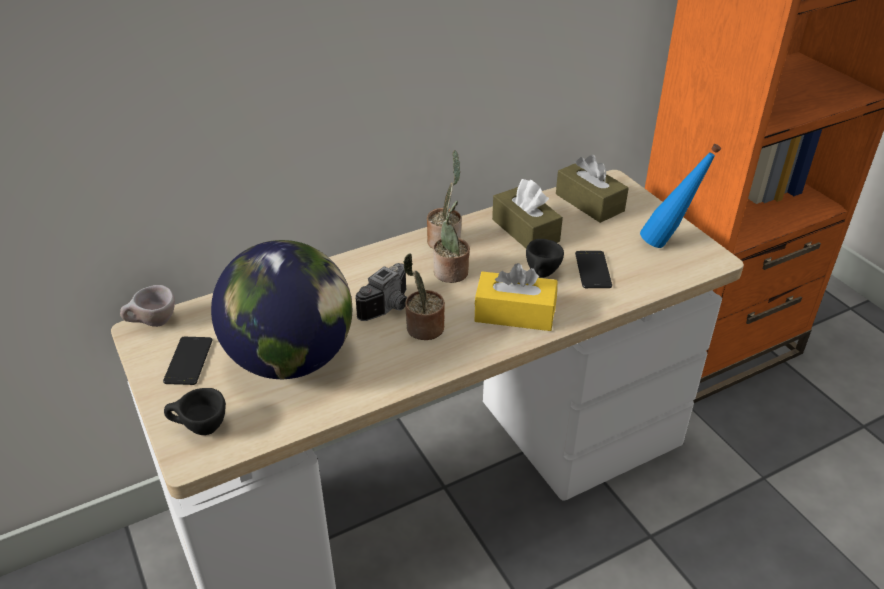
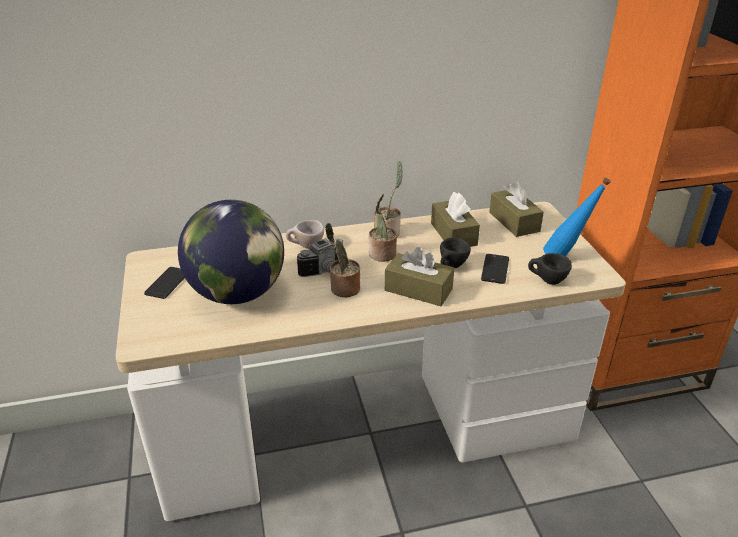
camera: 15 degrees right, 5 degrees down
beige cup [120,285,175,327] -> beige cup moved to [286,220,324,249]
black cup [164,388,226,435] -> black cup moved to [528,253,572,285]
yellow tissue box [474,263,557,331] -> brown tissue box [385,247,454,306]

